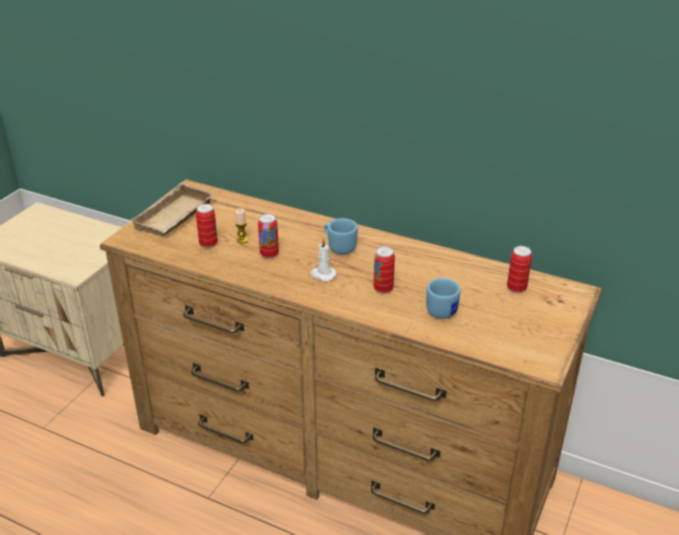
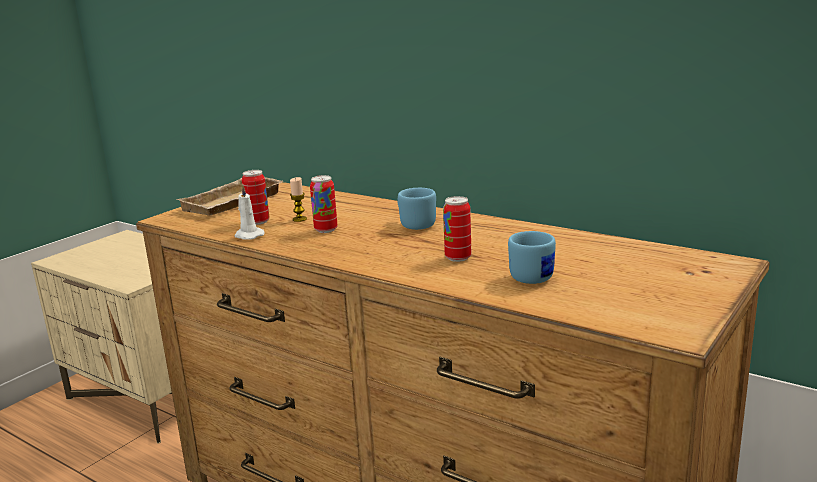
camera: 10 degrees right, 15 degrees down
white candle [311,238,337,281] -> white candle moved to [234,184,265,240]
can [507,246,532,293] -> none

